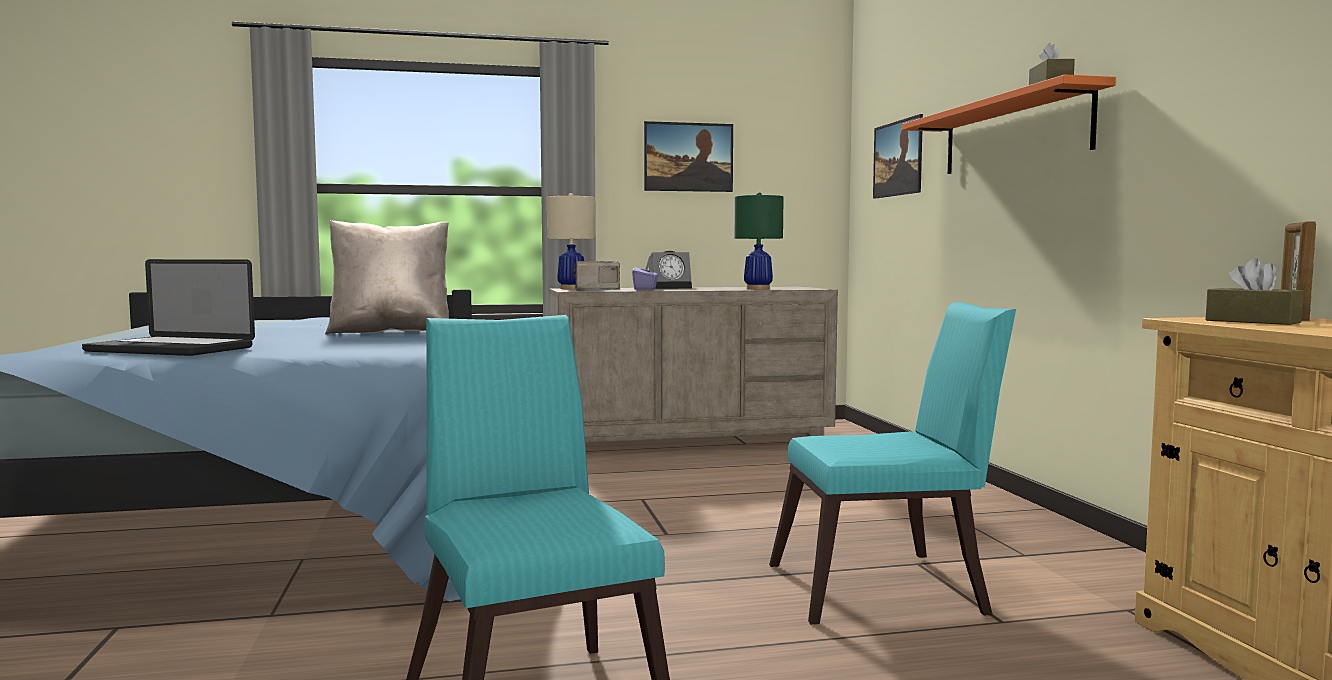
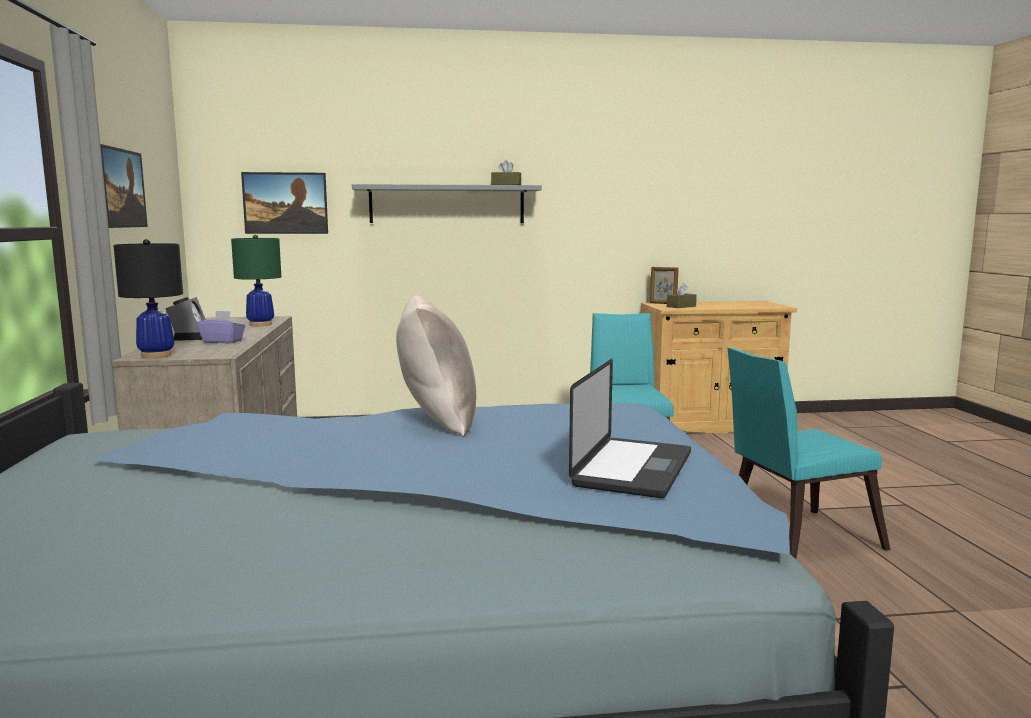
camera: 85 degrees left, 5 degrees up
beige table lamp [547,193,595,289] -> black table lamp [113,239,183,358]
radio [574,261,620,291] -> none
orange shelf [902,74,1116,174] -> grey shelf [352,184,542,223]

